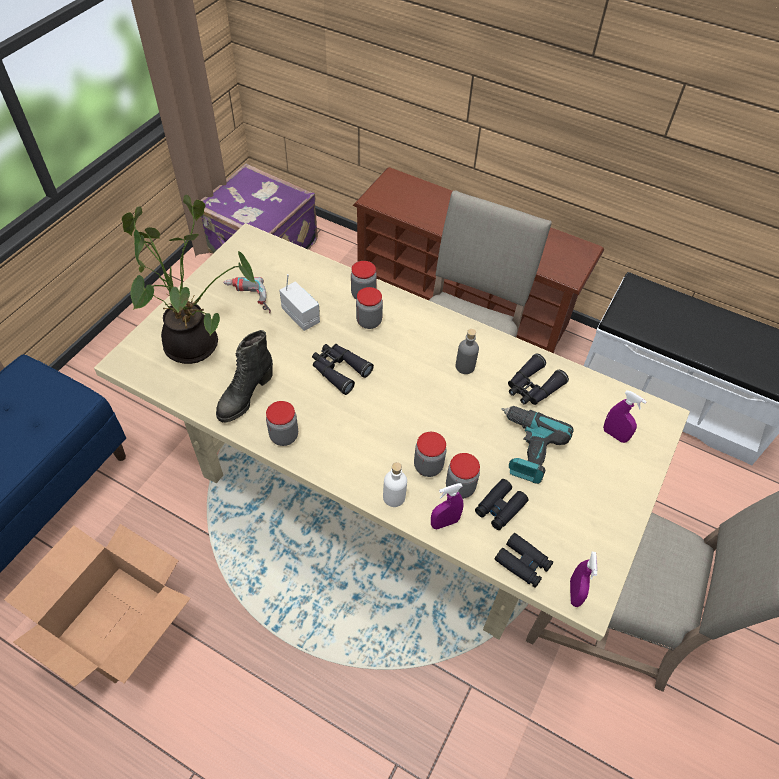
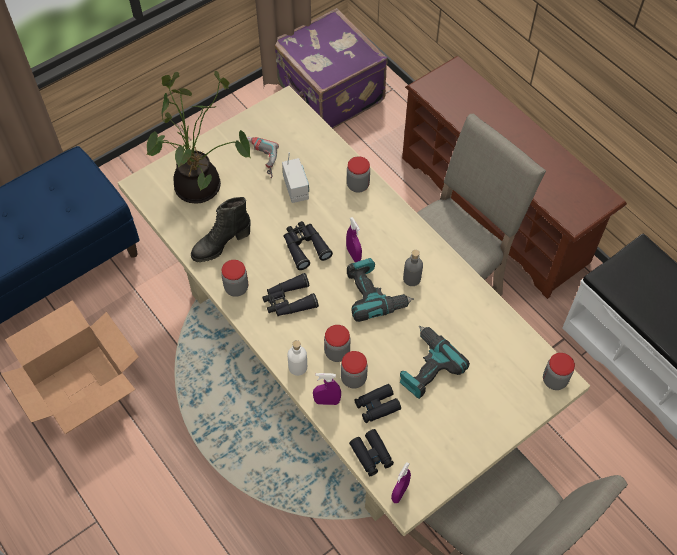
camera: 25 degrees right, 5 degrees up
jar [356,287,383,329] -> jar moved to [543,353,575,390]
black binoculars [508,354,569,405] -> black binoculars moved to [263,273,319,316]
purple spray bottle [603,390,647,443] -> purple spray bottle moved to [346,217,362,262]
none -> power drill [347,258,414,322]

